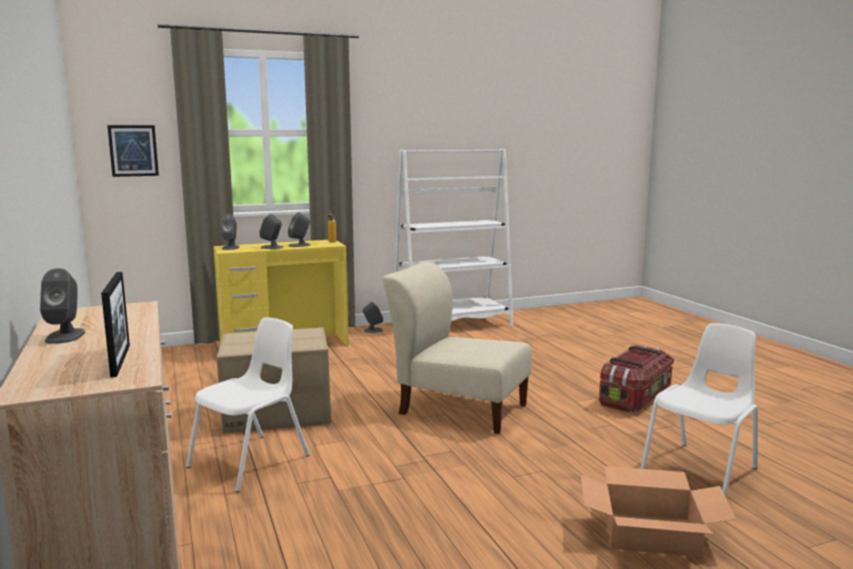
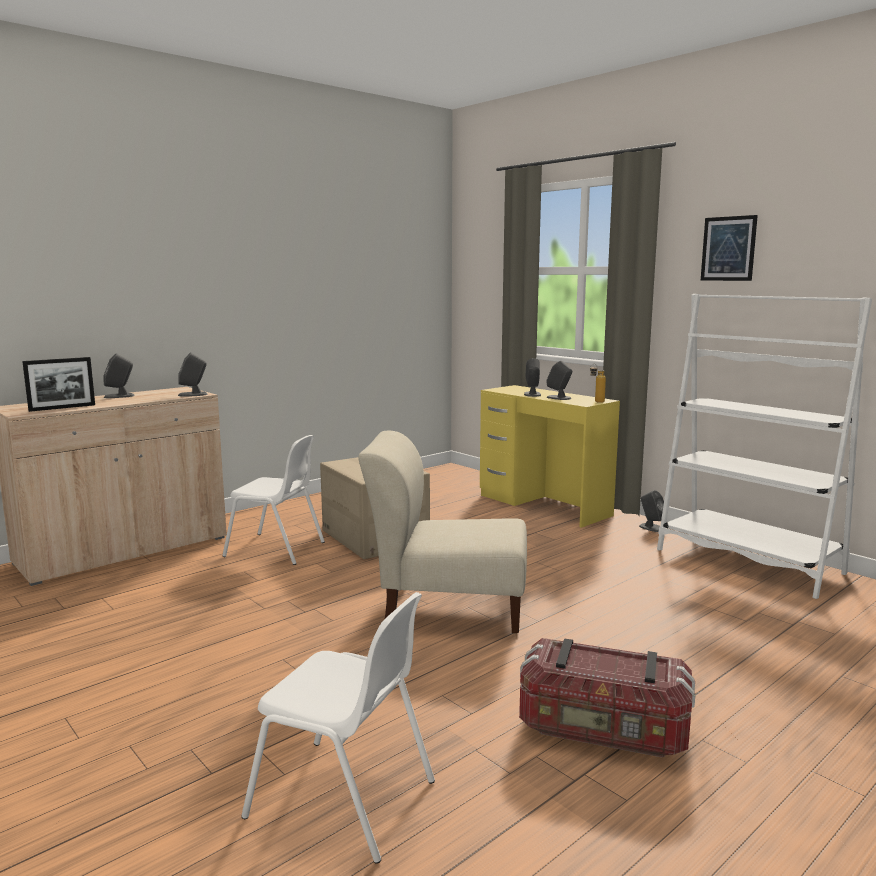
camera: 70 degrees right, 0 degrees up
picture [107,125,159,177] -> picture moved to [701,215,758,281]
grey speaker [221,214,239,250] -> grey speaker moved to [178,353,207,397]
beige chair [383,262,532,434] -> beige chair turned 90 degrees counterclockwise [358,431,527,633]
cardboard box [581,466,736,557] -> none

